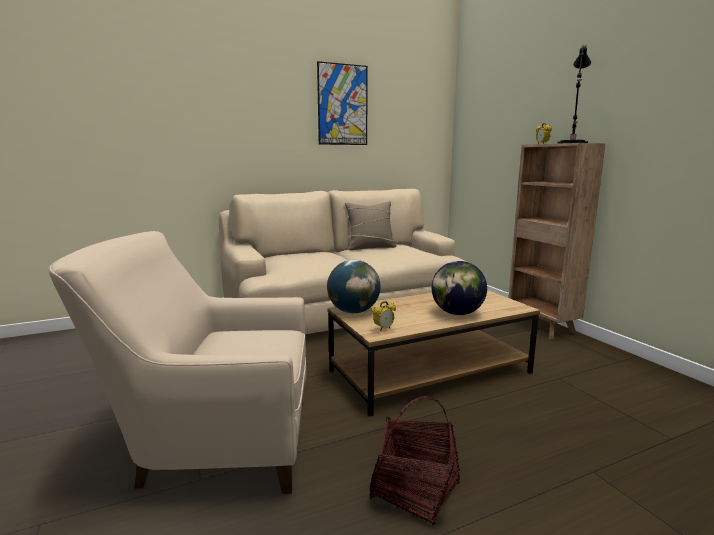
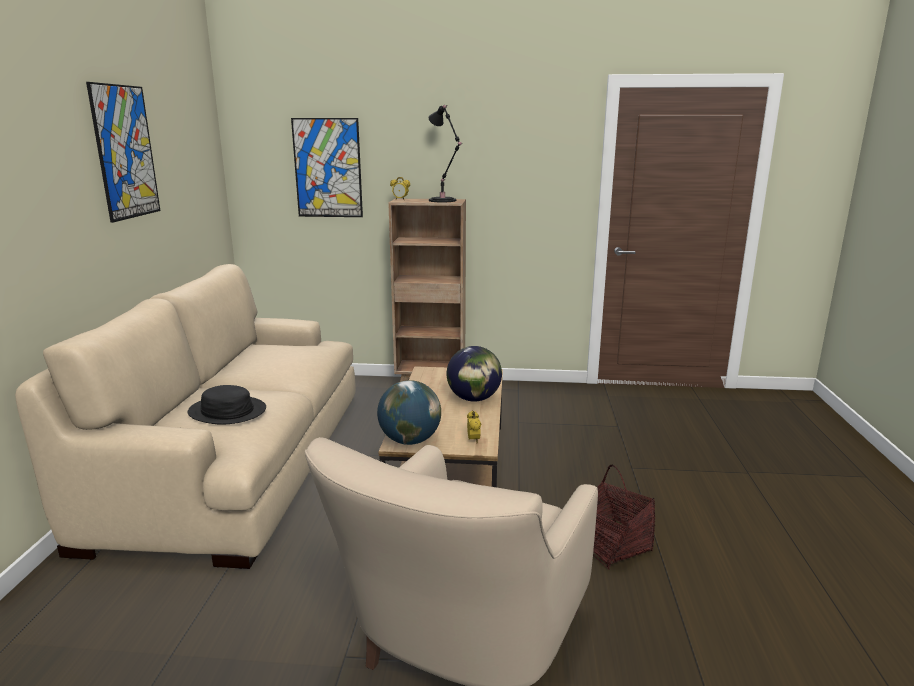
camera: 60 degrees left, 5 degrees up
beige pillow [345,201,397,250] -> none
none -> black hat [188,385,266,425]
none -> picture [291,118,363,217]

